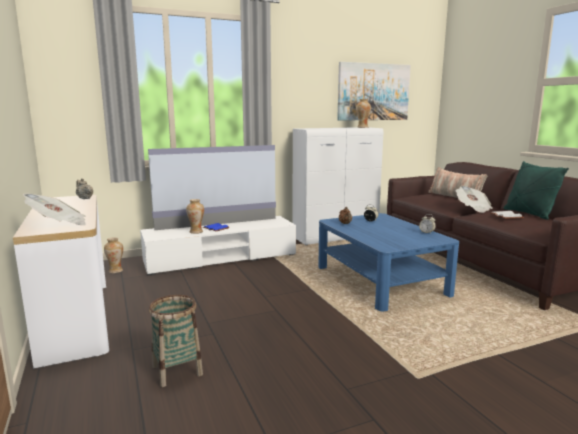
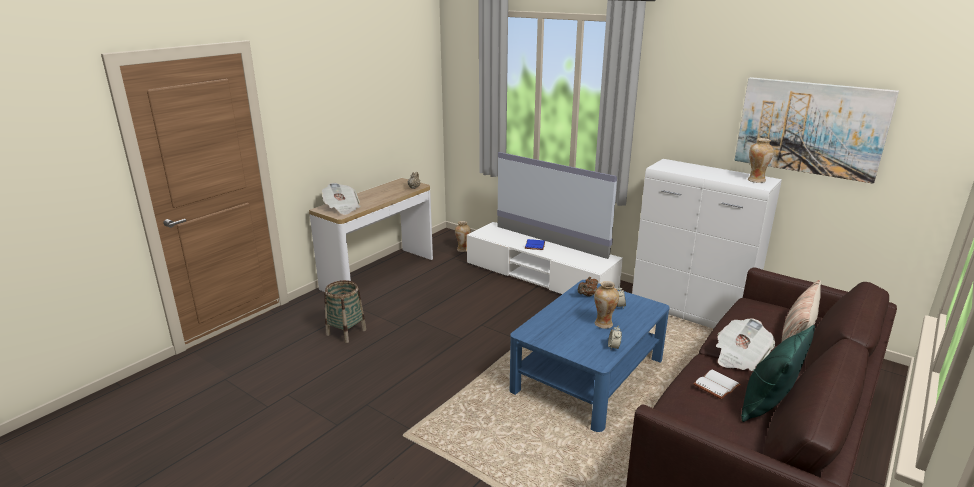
camera: 60 degrees right, 10 degrees up
vase [186,199,204,234] -> vase moved to [594,281,619,329]

